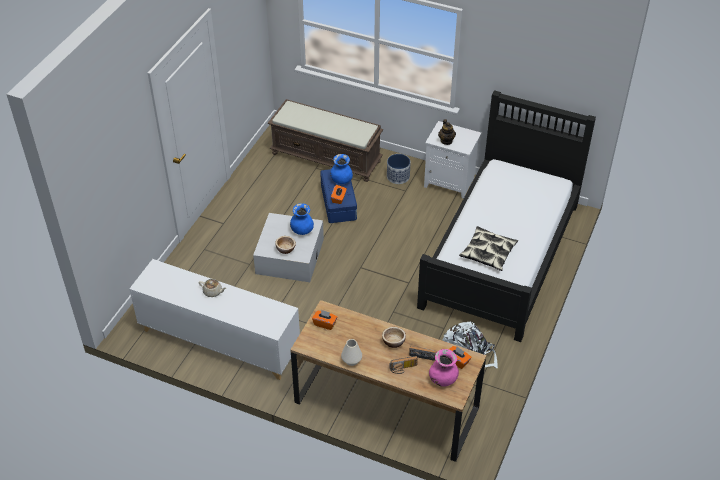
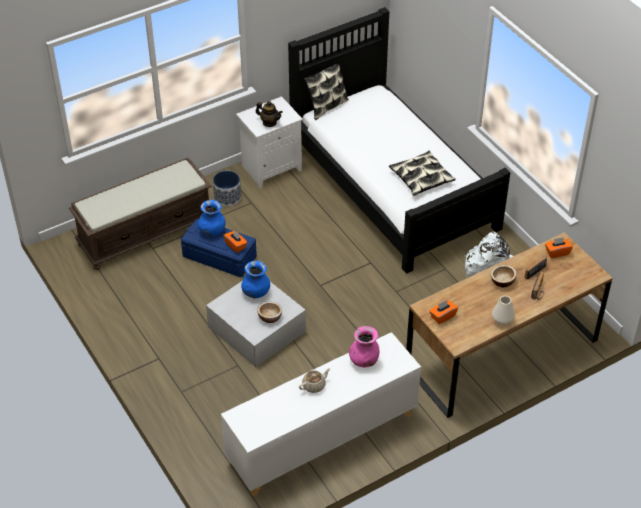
camera: 55 degrees left, 0 degrees up
pink vase [429,349,459,387] -> pink vase moved to [349,326,379,368]
none -> pillow [304,64,349,120]

